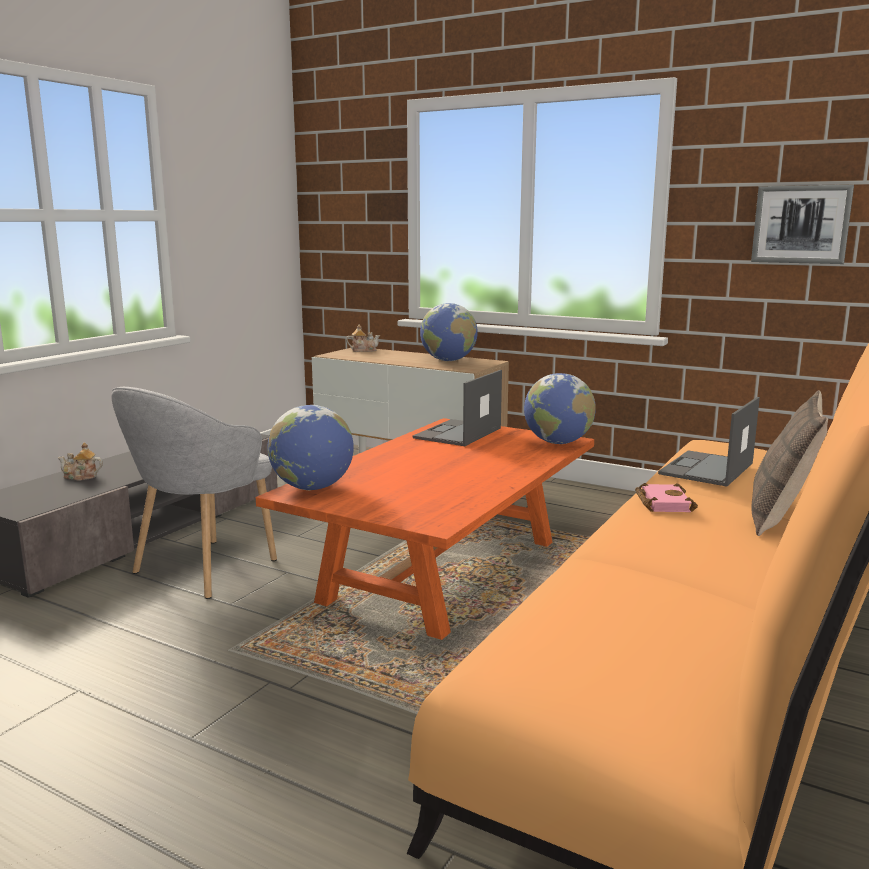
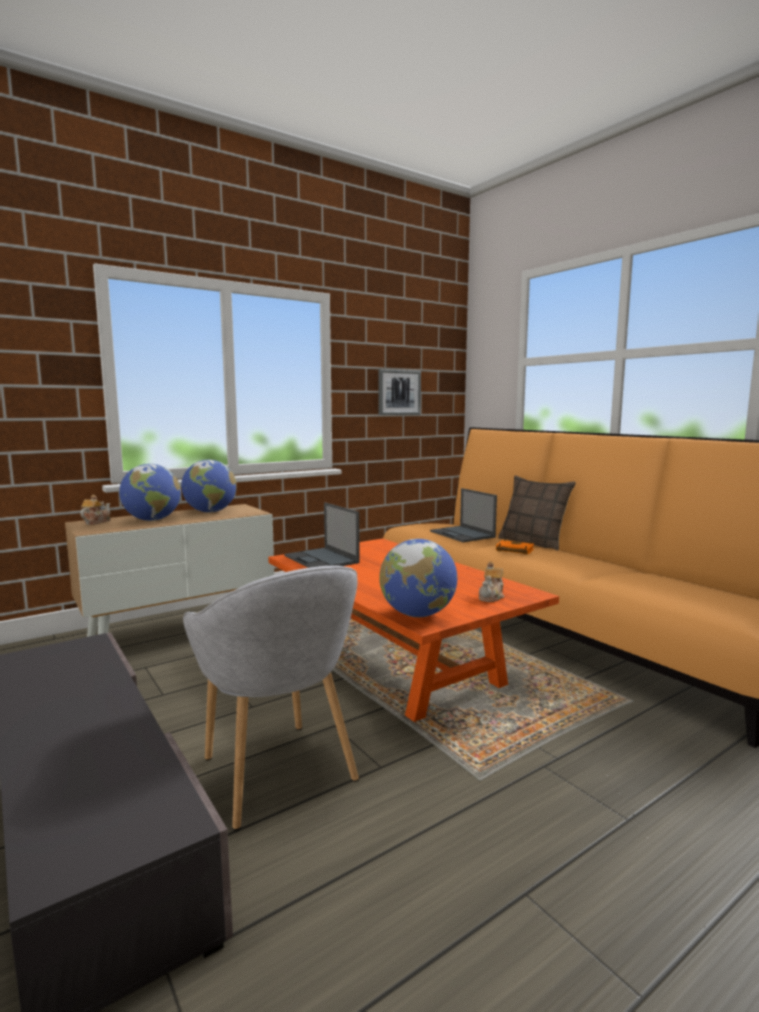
camera: 65 degrees left, 5 degrees down
teapot [58,442,103,481] -> teapot moved to [479,561,504,602]
globe [524,373,596,444] -> globe moved to [119,464,181,521]
pink book [635,483,698,512] -> orange book [496,539,534,555]

